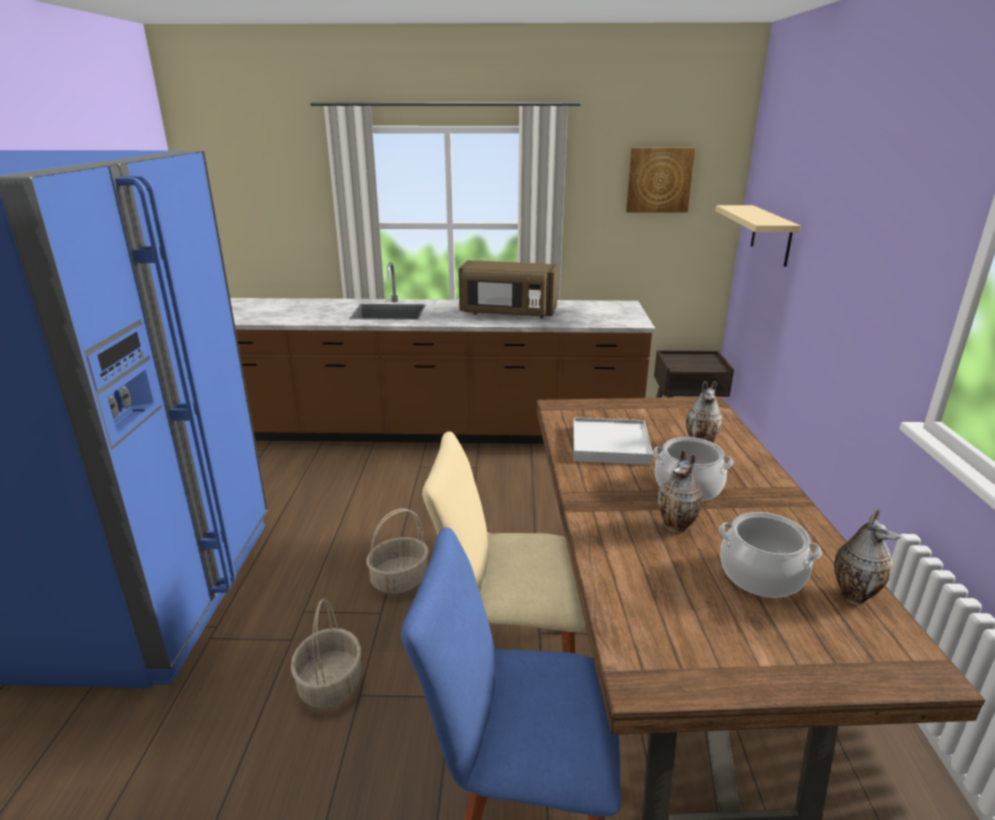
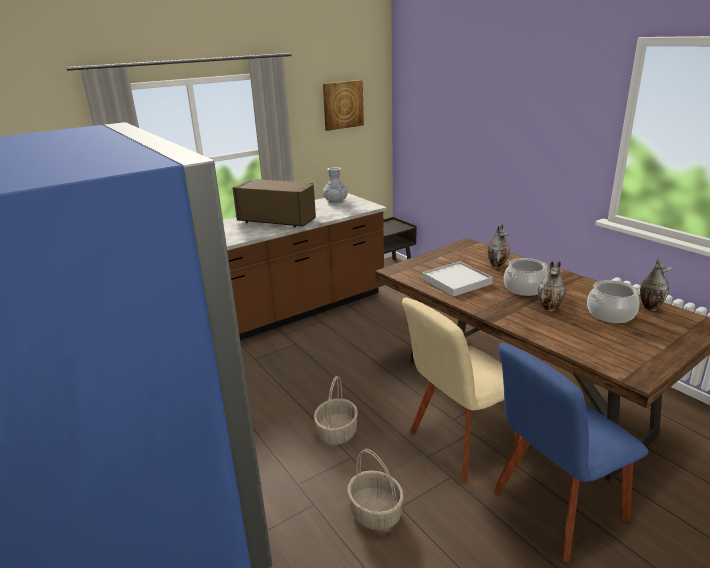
camera: 35 degrees left, 0 degrees up
brown microwave [458,260,558,318] -> brown microwave turned 135 degrees counterclockwise [233,179,316,228]
beige shelf [715,205,801,267] -> none
none -> vase [323,167,348,203]

